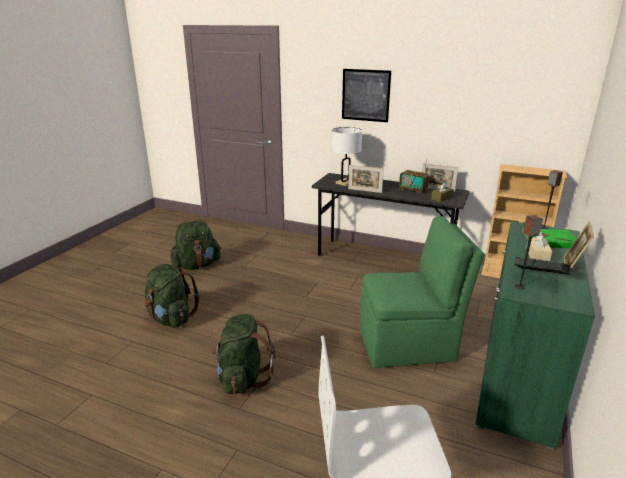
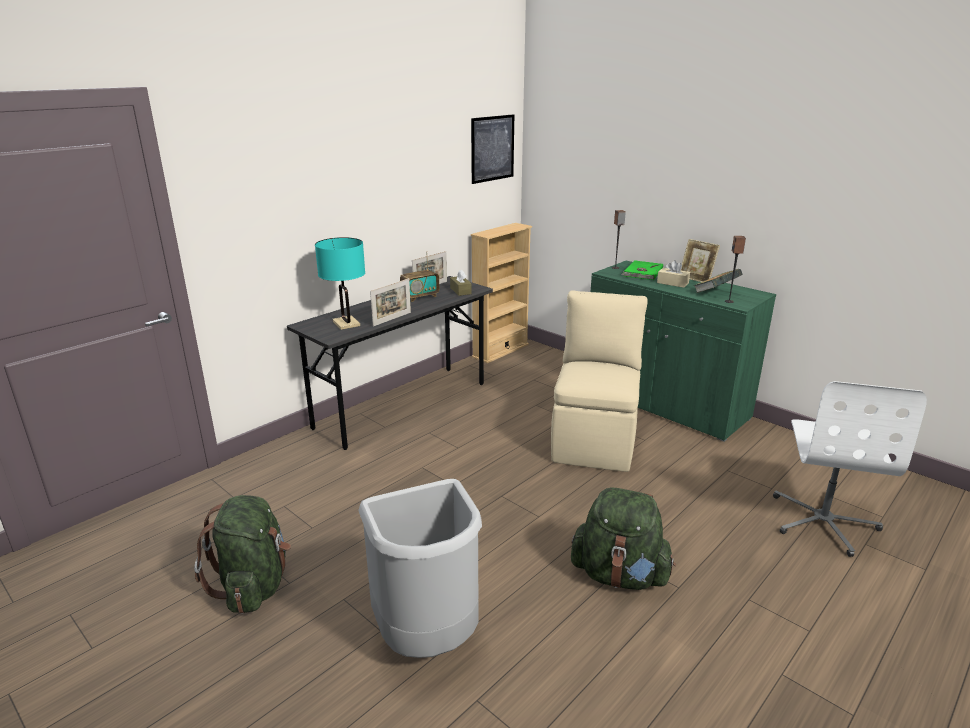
camera: 70 degrees left, 0 degrees up
green backpack [144,264,199,327] -> grey trash can [358,479,482,658]
white table lamp [332,127,362,186] -> turquoise table lamp [315,237,365,330]
picture [342,69,391,122] -> picture moved to [471,114,514,184]
green chair [359,216,484,368] -> beige chair [551,290,648,472]

